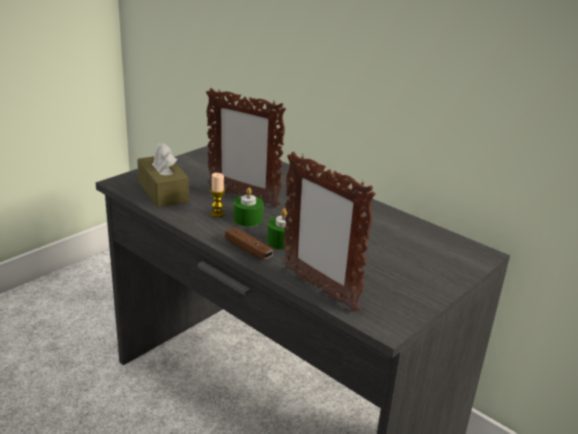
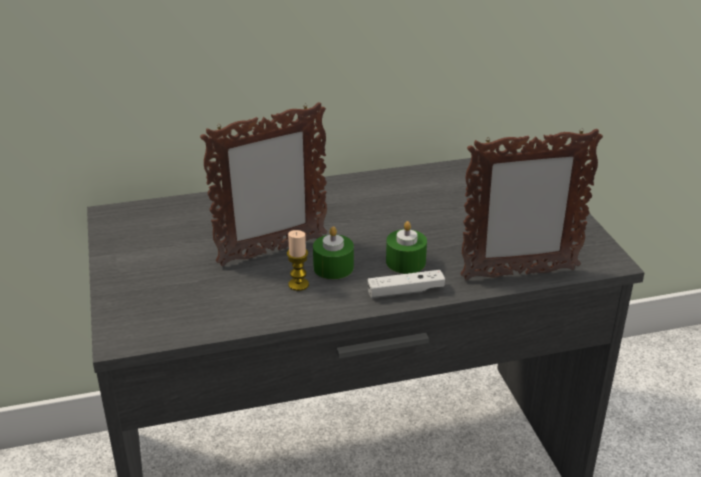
camera: 55 degrees left, 5 degrees up
brown tissue box [137,143,189,207] -> none
brown game controller [225,227,273,260] -> white game controller [368,270,445,298]

